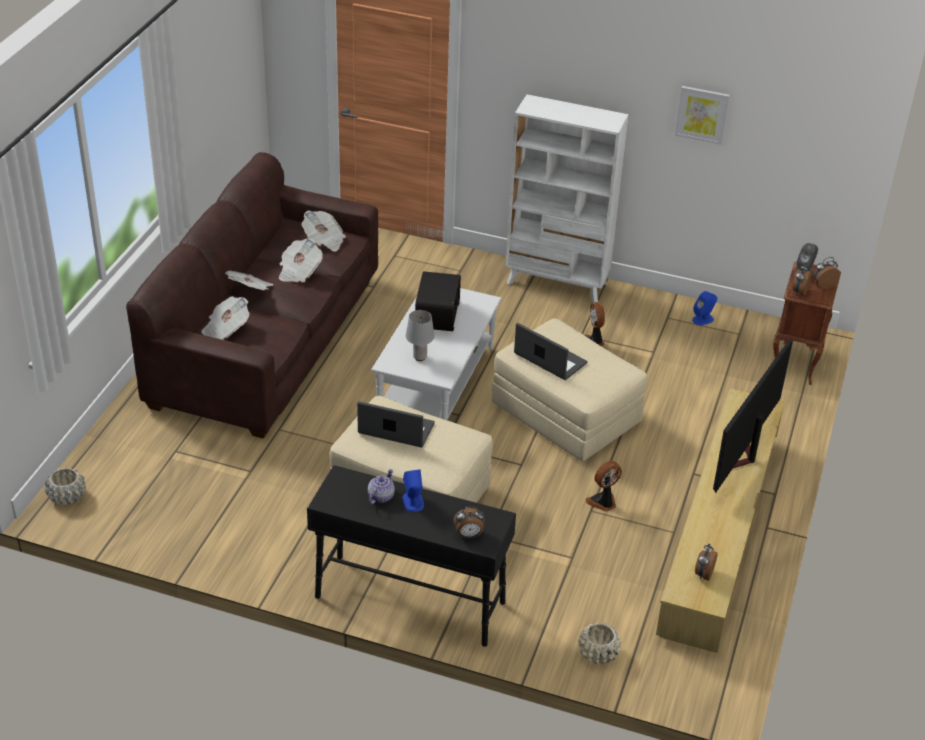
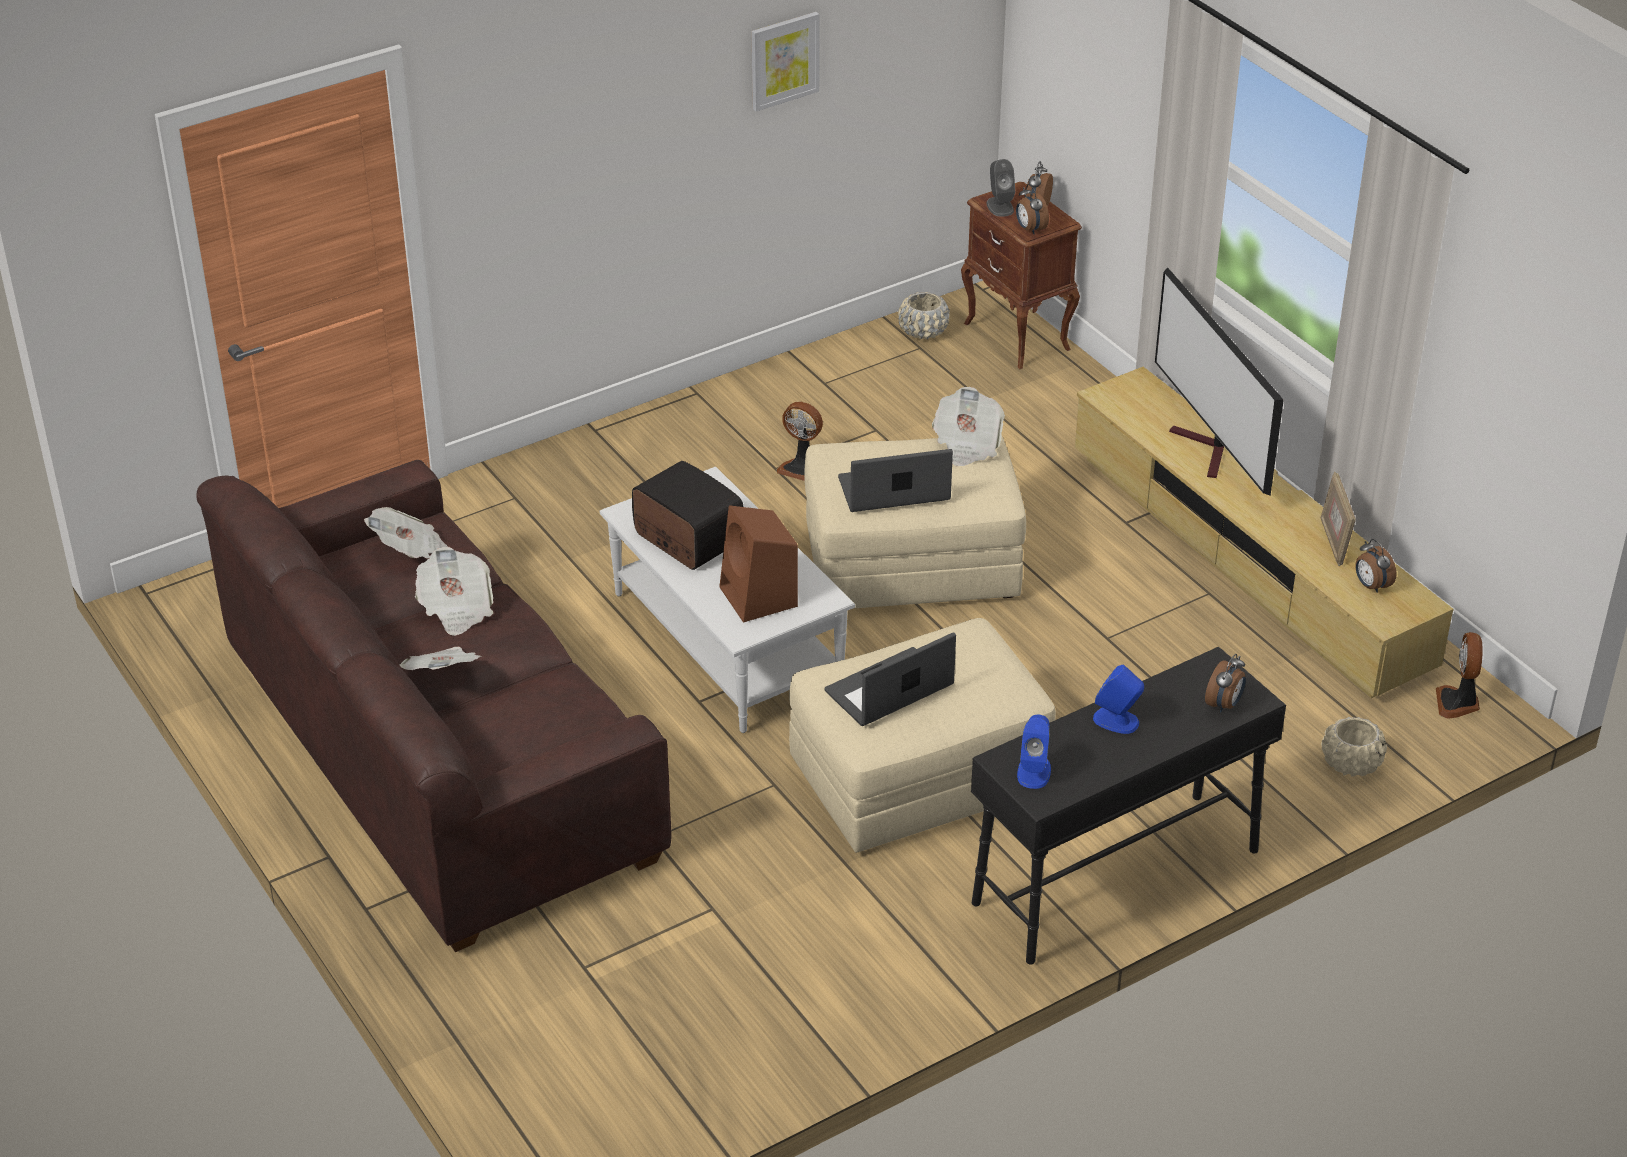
camera: 50 degrees left, 0 degrees up
beige planter [45,468,86,505] -> beige planter moved to [898,292,950,340]
newspaper [201,297,249,340] -> newspaper moved to [932,387,1005,466]
teapot [368,469,395,504] -> none
grey table lamp [406,310,434,361] -> brown speaker [720,505,798,622]
white bookcase [506,94,629,303] -> none
fan [586,461,622,512] -> fan moved to [1436,632,1482,719]
blue speaker [692,291,717,325] -> blue speaker moved to [1017,715,1051,789]
none -> picture frame [1321,472,1356,566]

